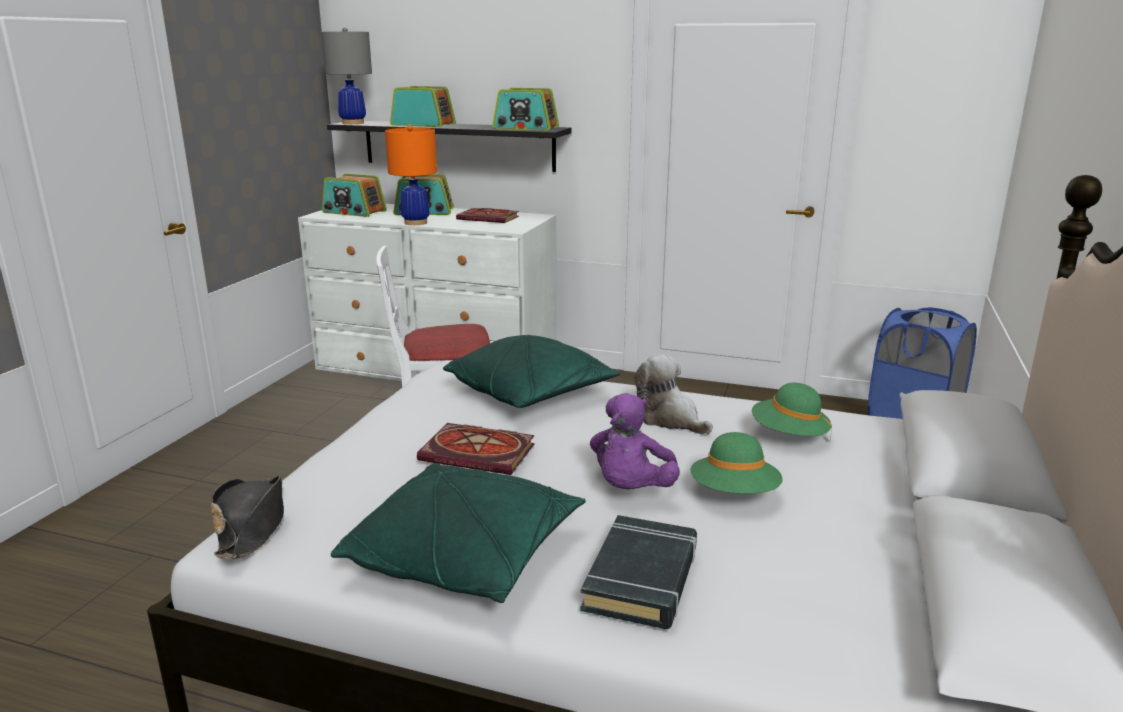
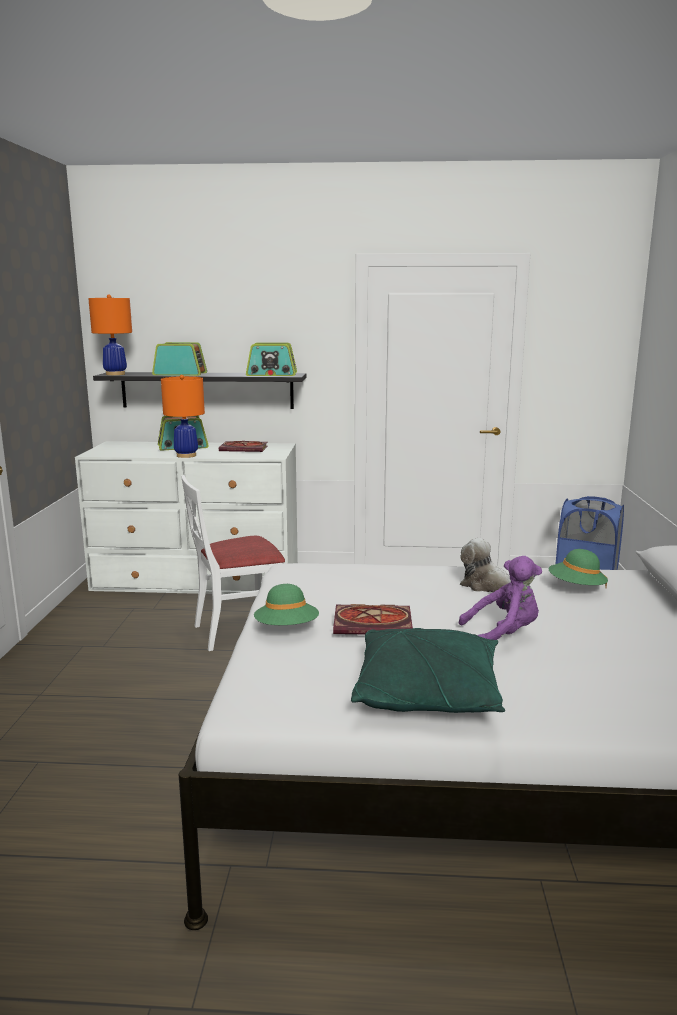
camera: 15 degrees left, 5 degrees down
black hat [211,476,284,559] -> none
grey table lamp [321,27,372,124] -> orange table lamp [88,294,132,375]
radio [322,173,387,217] -> none
green pillow [443,335,620,408] -> none
black book [581,515,697,629] -> none
purple plush toy [590,393,680,489] -> purple plush toy turned 105 degrees counterclockwise [459,556,542,640]
green hat [690,432,783,494] -> green hat moved to [254,584,319,625]

